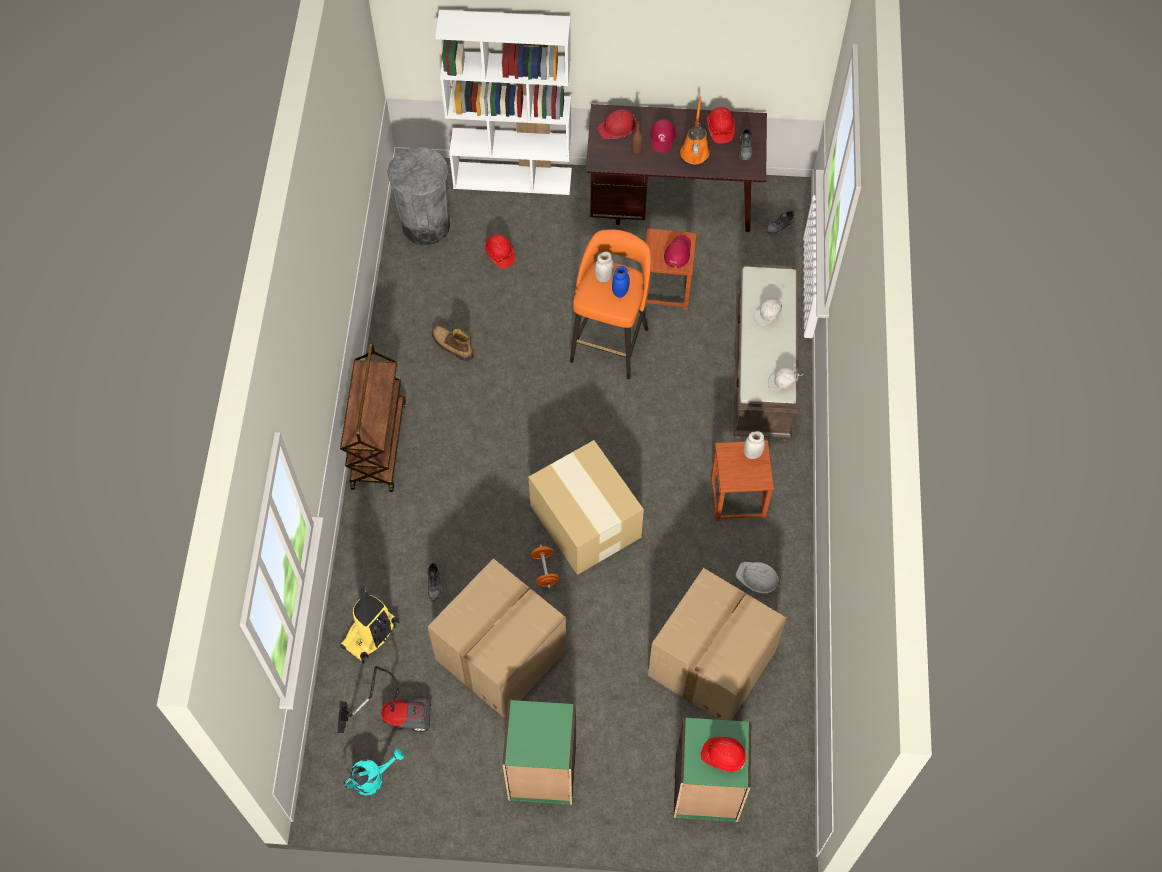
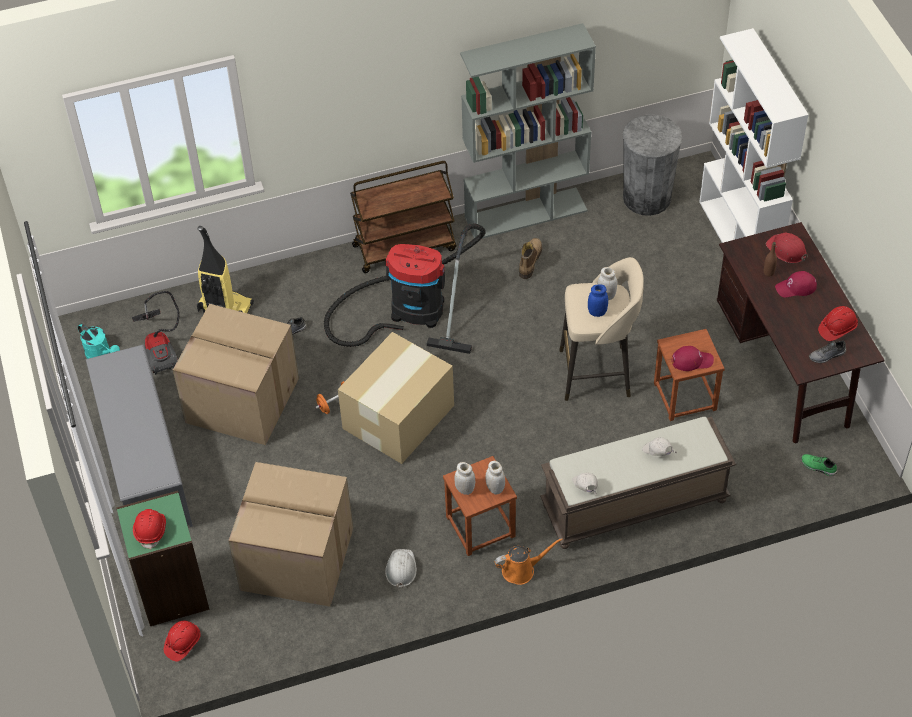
camera: 70 degrees right, 10 degrees down
red hard hat [485,234,515,269] -> red hard hat moved to [164,621,201,661]
green bookcase [502,700,576,805] -> grey shoe rack [86,344,193,527]
orange stool [570,230,651,379] -> beige stool [559,257,644,401]
orange watering can [680,97,709,164] -> orange watering can moved to [494,538,563,585]
grey shoe [766,210,795,234] -> green shoe [801,454,838,476]
none -> vacuum cleaner [324,223,486,354]
none -> white jar [454,462,475,495]
none -> grey bookcase [460,23,596,239]

